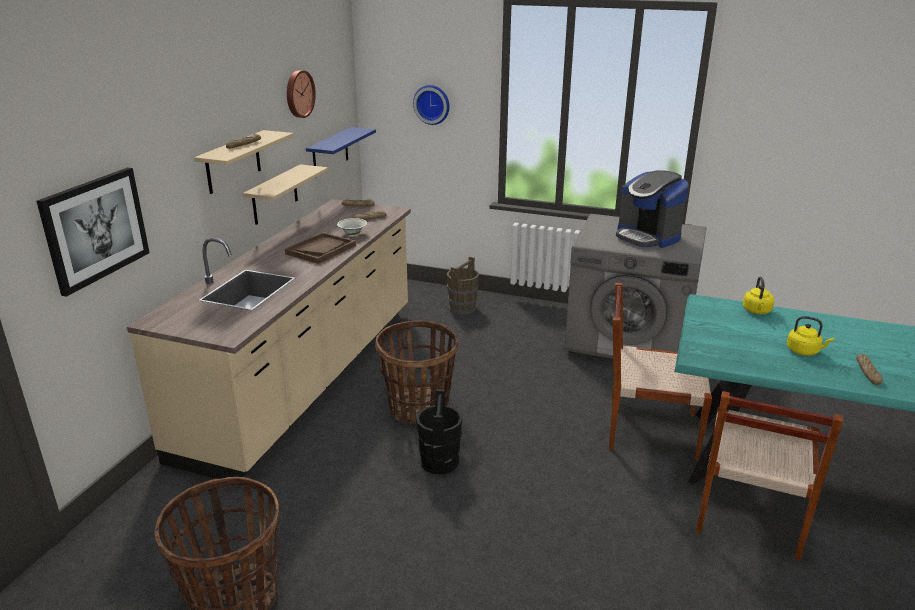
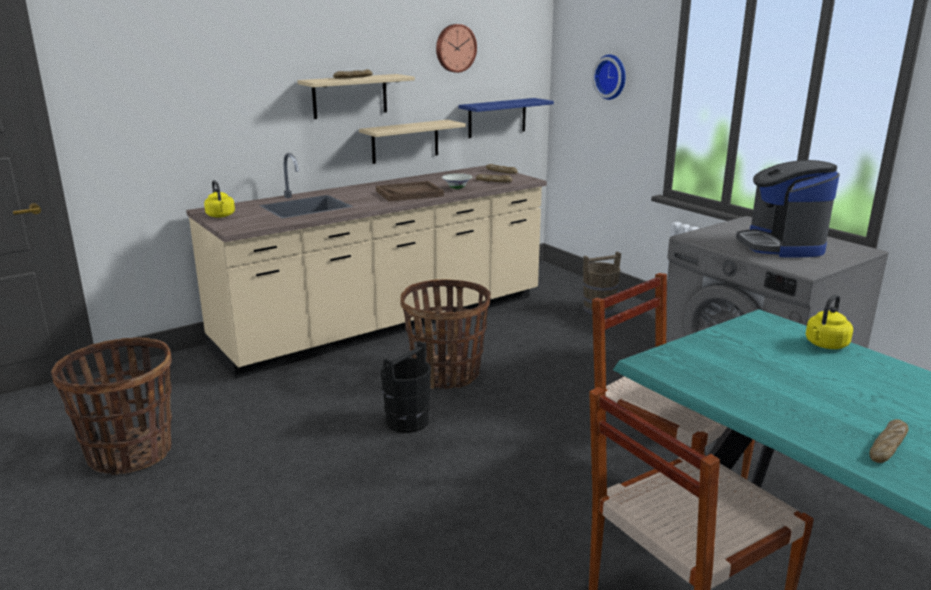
camera: 35 degrees right, 5 degrees down
picture [37,167,150,297] -> none
yellow kettle [787,316,834,356] -> yellow kettle moved to [204,180,235,218]

